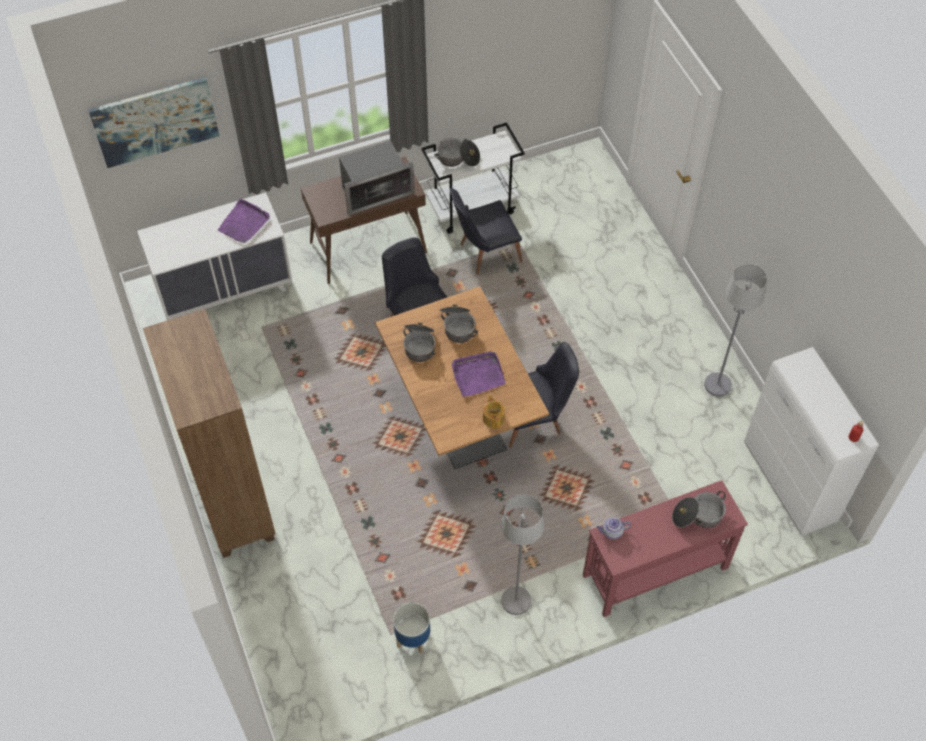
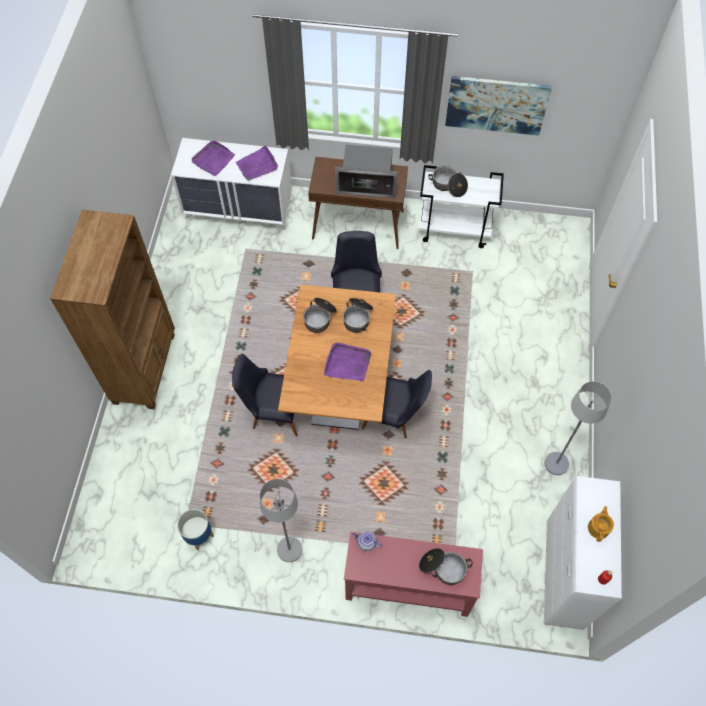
camera: 30 degrees right, 5 degrees up
picture [88,77,219,168] -> picture moved to [445,76,552,136]
black chair [450,188,523,275] -> black chair moved to [232,354,298,436]
teapot [483,394,505,429] -> teapot moved to [588,506,614,542]
none -> purple tray [192,140,235,176]

